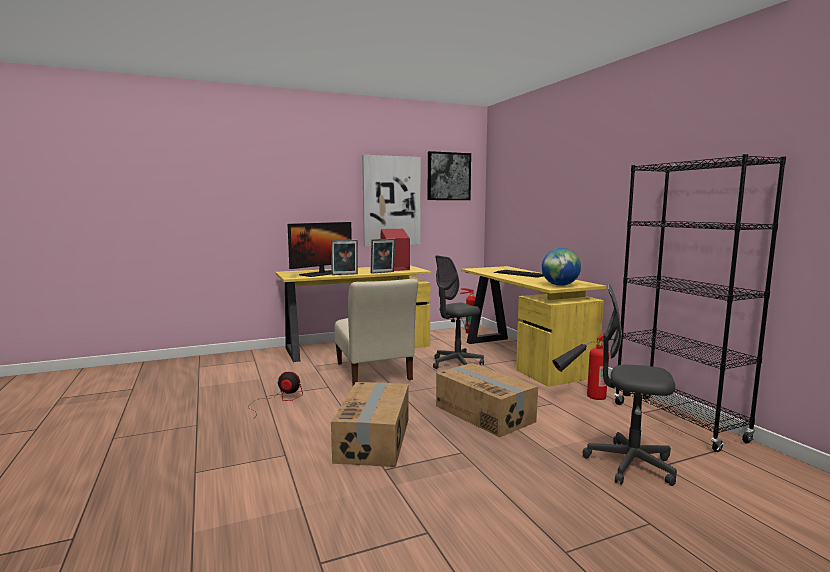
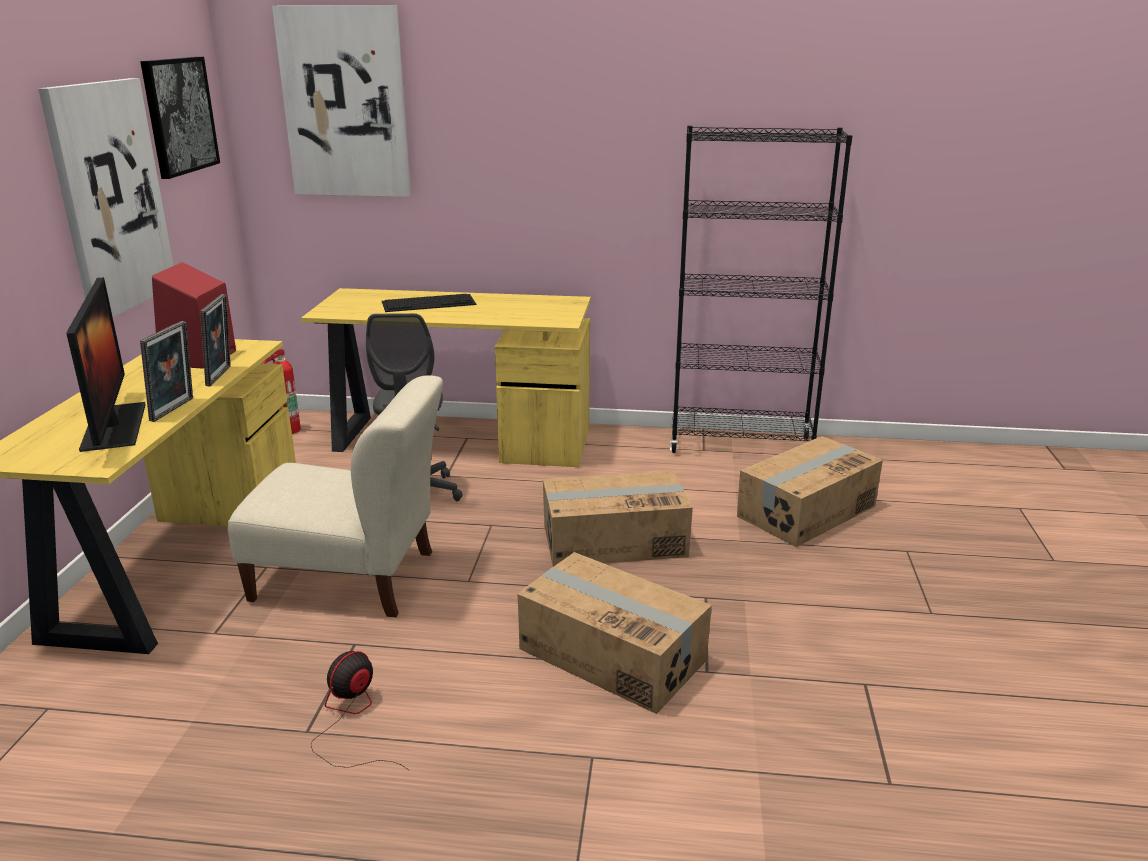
camera: 60 degrees left, 15 degrees up
globe [542,248,581,286] -> none
fire extinguisher [552,332,614,400] -> none
grey office chair [583,284,677,486] -> cardboard box [737,436,883,547]
none -> picture [272,5,411,197]

